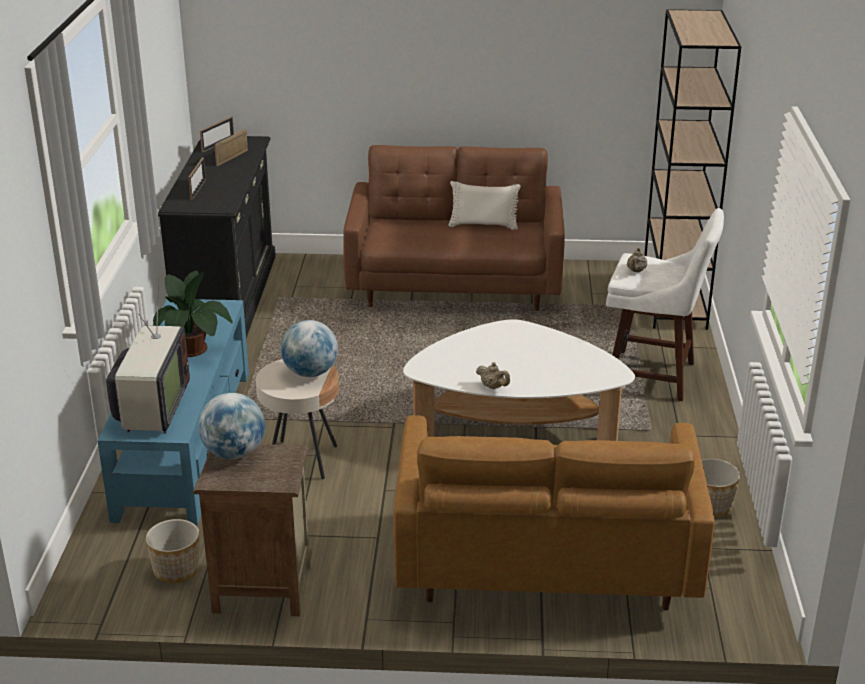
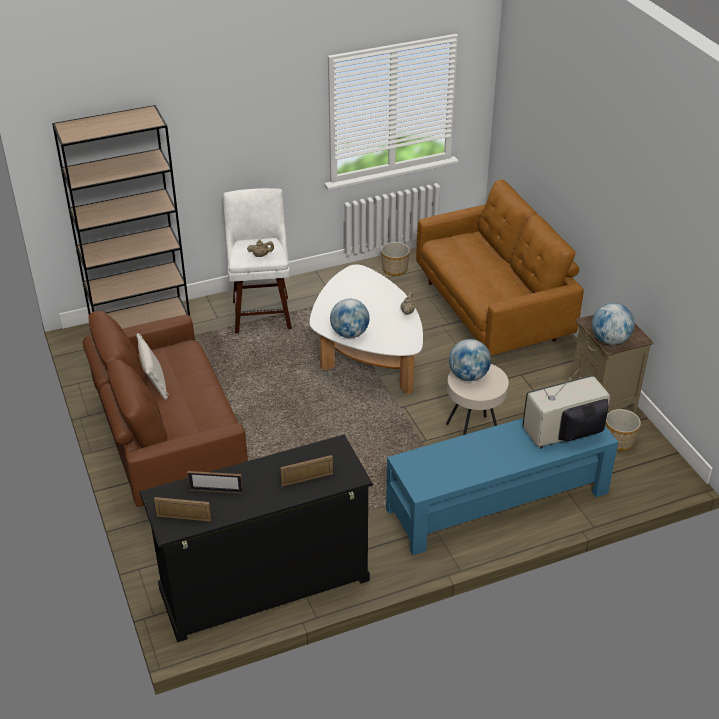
camera: 115 degrees left, 10 degrees up
potted plant [153,271,233,357] -> none
none -> globe [330,299,369,338]

